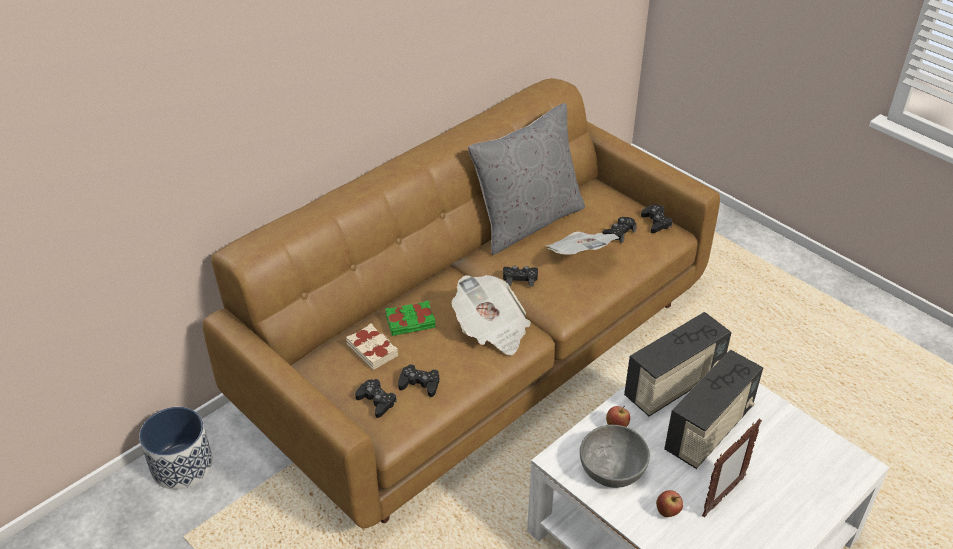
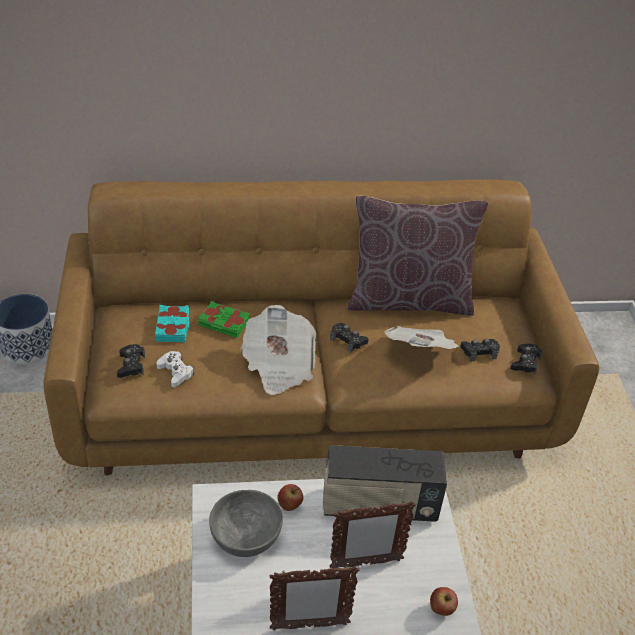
camera: 35 degrees right, 0 degrees up
beige book [346,324,398,370] -> turquoise book [155,305,189,342]
black game controller [398,364,440,397] -> white game controller [157,351,194,387]
grey pillow [468,103,585,255] -> brown pillow [347,196,488,316]
apple [656,490,683,517] -> apple moved to [430,587,458,616]
radio [664,350,763,469] -> picture frame [330,501,416,568]

